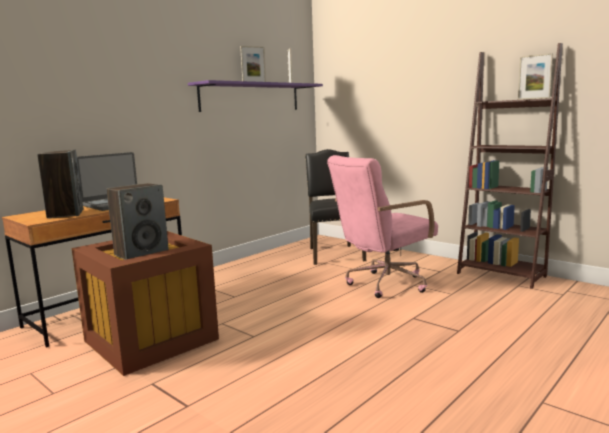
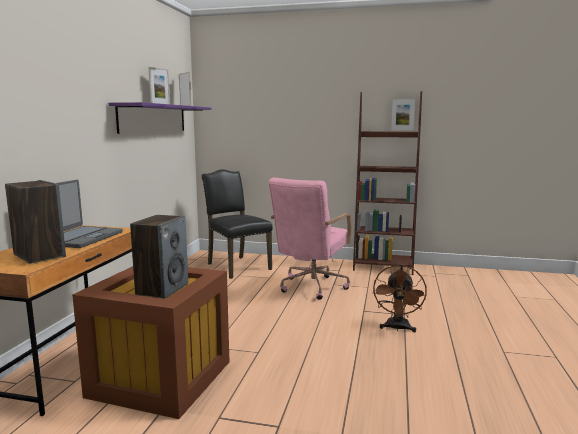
camera: 30 degrees left, 0 degrees up
none -> brown fan [373,265,427,332]

